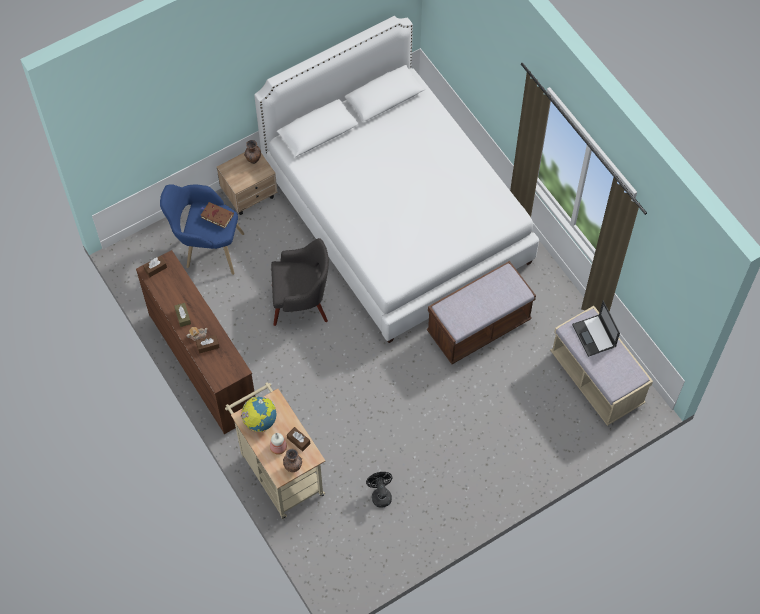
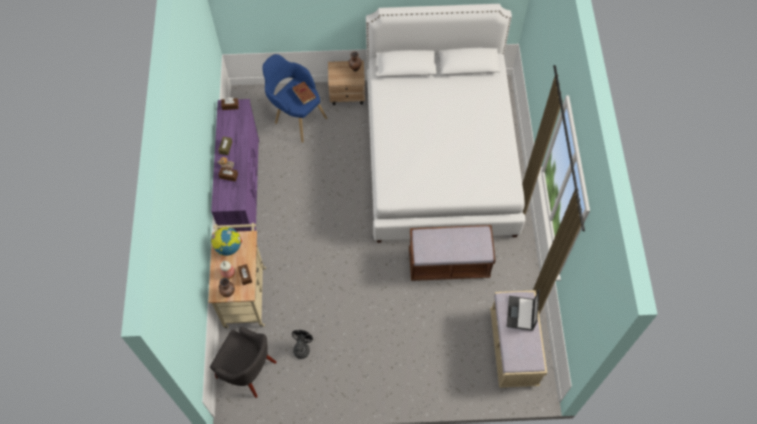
camera: 30 degrees right, 0 degrees up
brown dresser [136,250,255,434] -> purple dresser [211,99,259,231]
grey armchair [271,238,329,326] -> grey armchair moved to [210,327,276,398]

